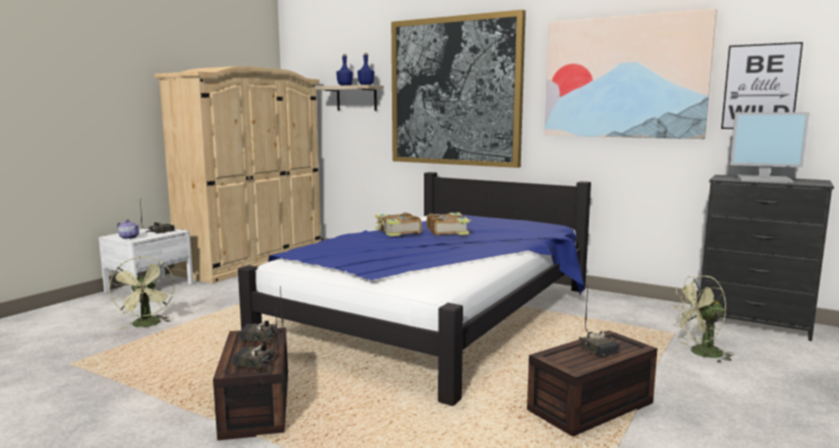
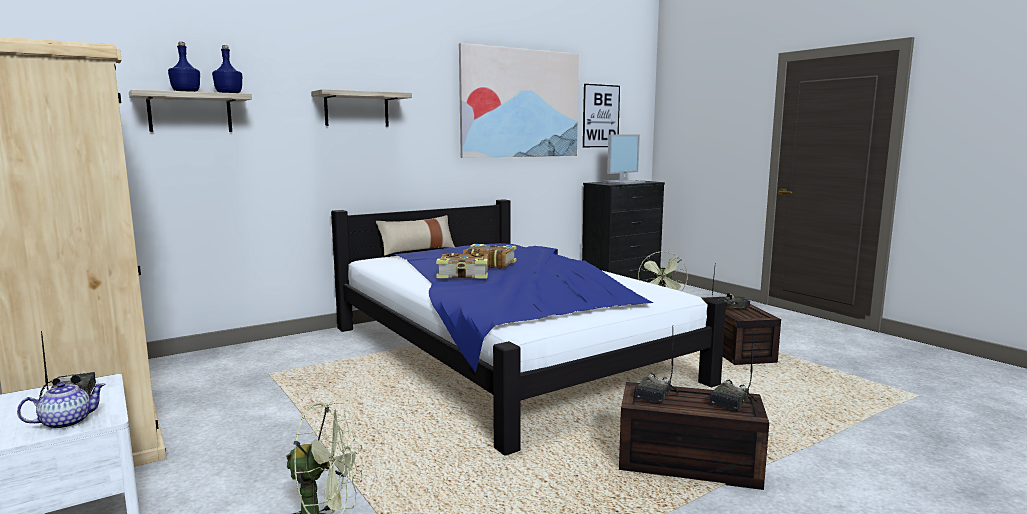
camera: 65 degrees left, 0 degrees up
picture [391,10,526,168] -> shelf [311,89,412,126]
none -> beige pillow [376,215,455,256]

